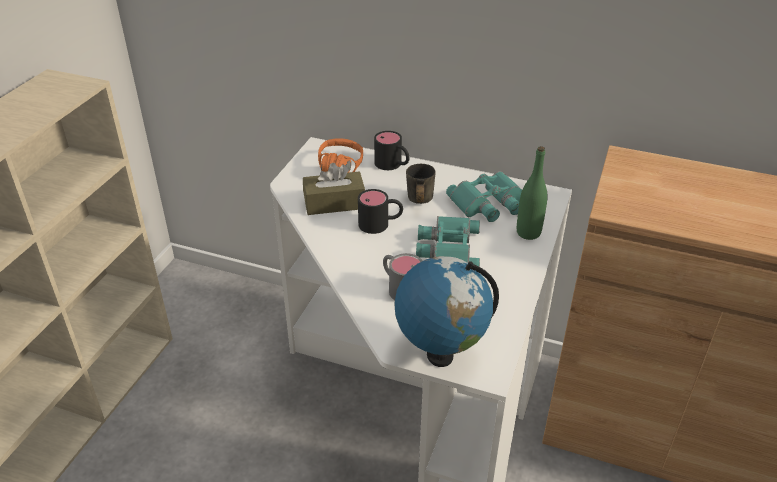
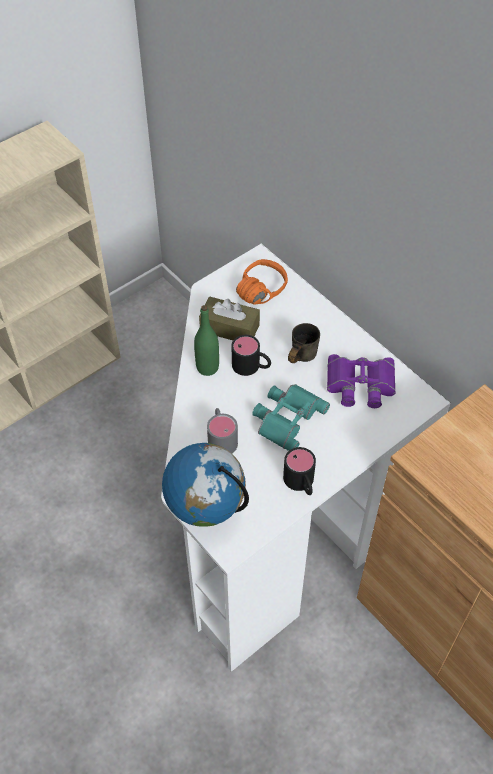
camera: 30 degrees right, 15 degrees up
black mug [374,131,409,170] -> black mug moved to [283,447,316,495]
turquoise binoculars [446,171,522,222] -> purple binoculars [327,354,396,408]
green bottle [517,146,548,240] -> green bottle moved to [194,305,219,376]

